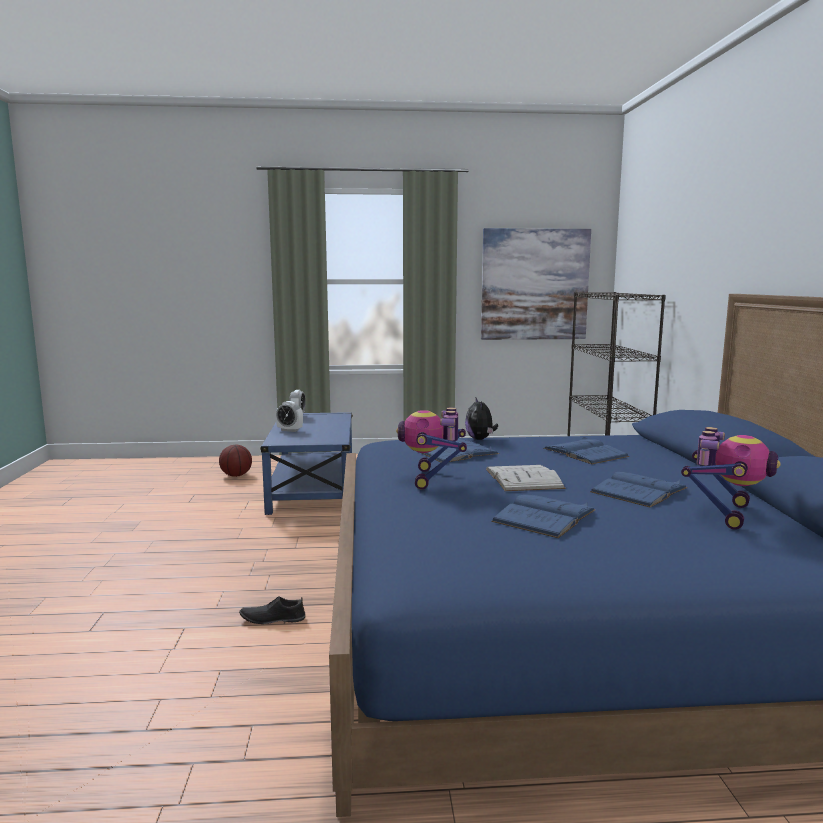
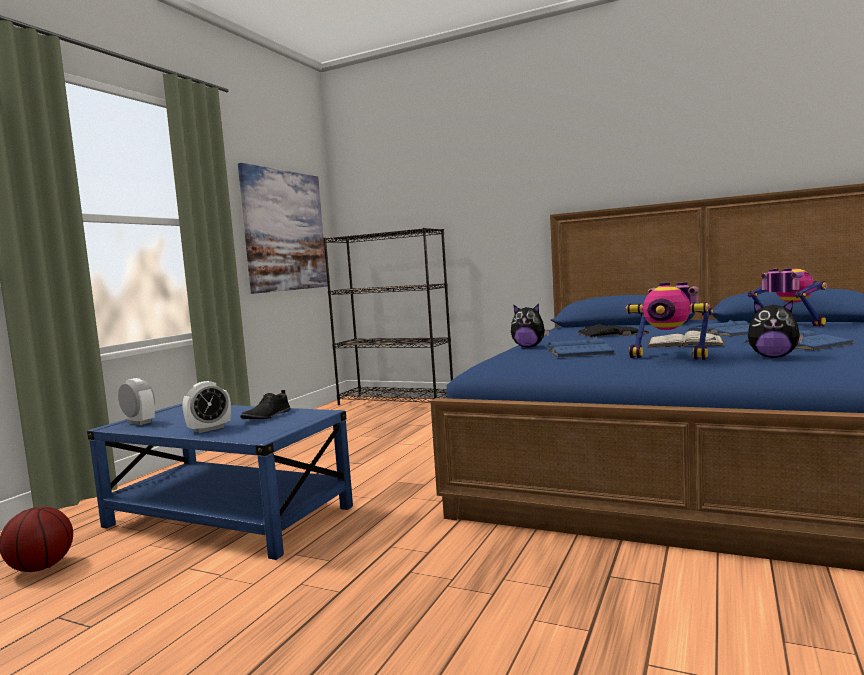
camera: 60 degrees left, 5 degrees down
black shoe [239,596,305,624] -> black shoe moved to [240,390,291,419]
blue book [543,437,630,464] -> black book [577,324,650,337]
none -> plush toy [748,300,803,358]

